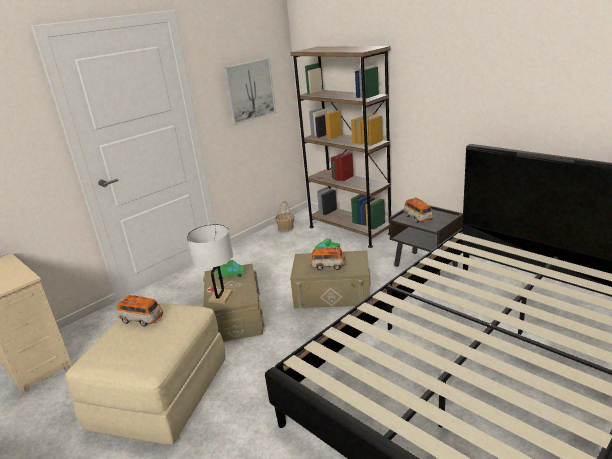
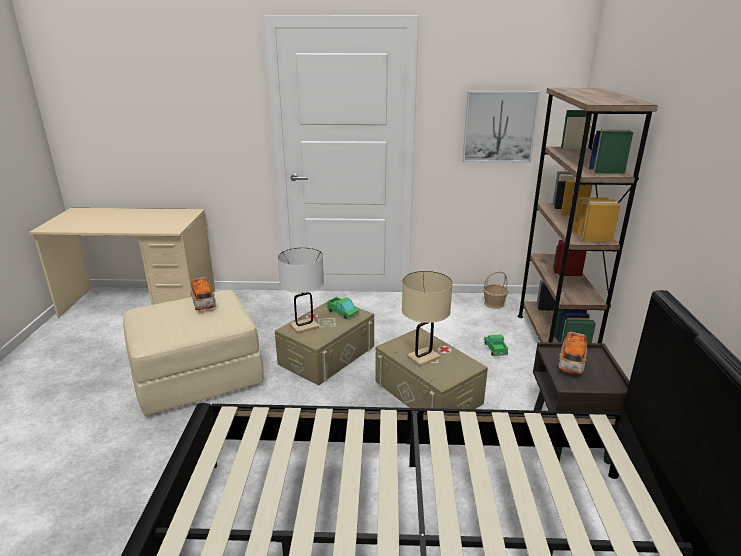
camera: 45 degrees right, 0 degrees up
toy car [310,247,346,270] -> beige table lamp [402,271,453,367]

